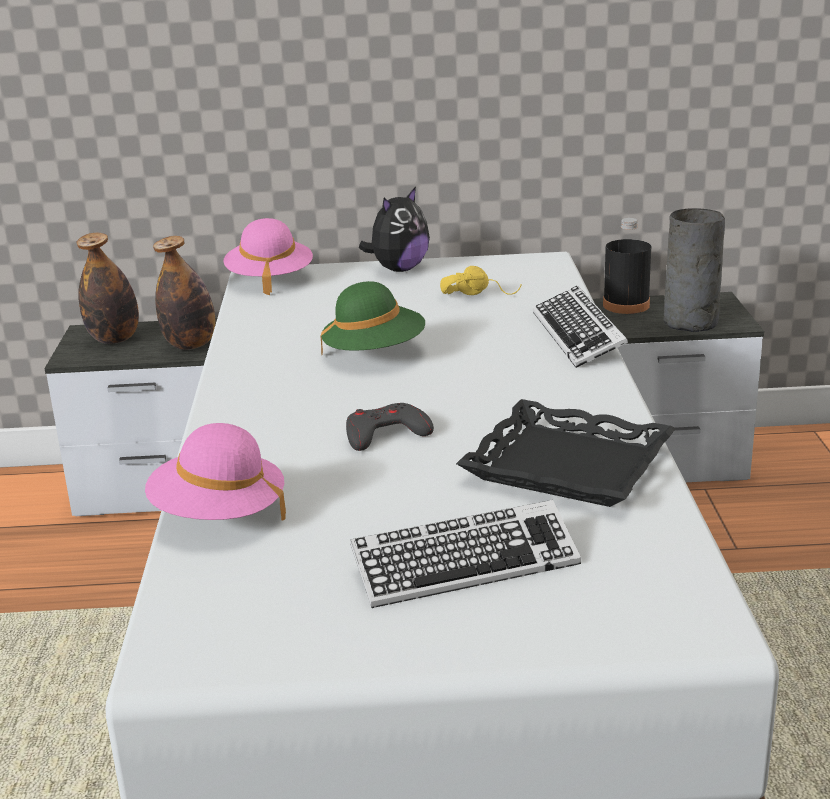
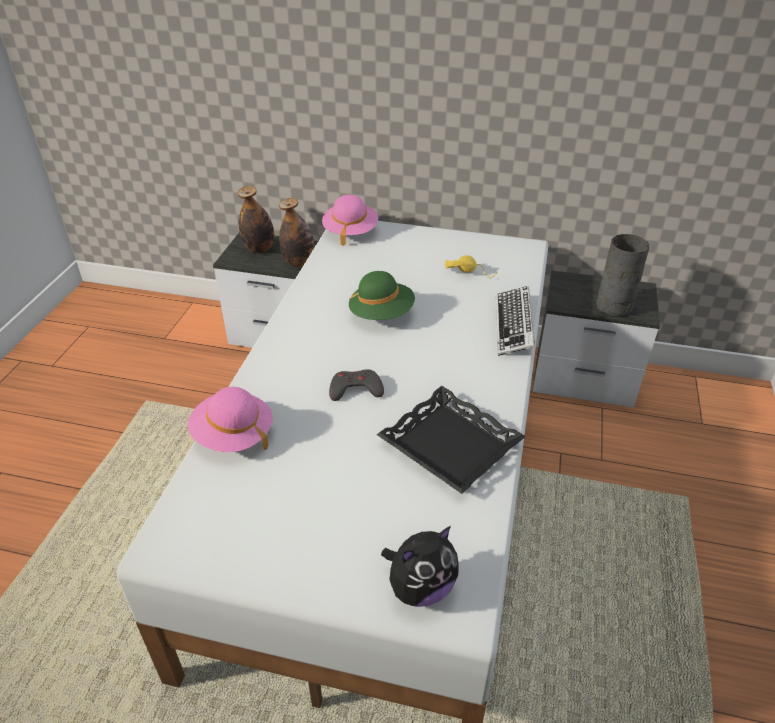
camera: 15 degrees right, 15 degrees up
keyboard [350,500,581,608] -> none
plush toy [359,186,430,272] -> plush toy moved to [381,526,459,607]
black bottle [603,218,651,314] -> none

